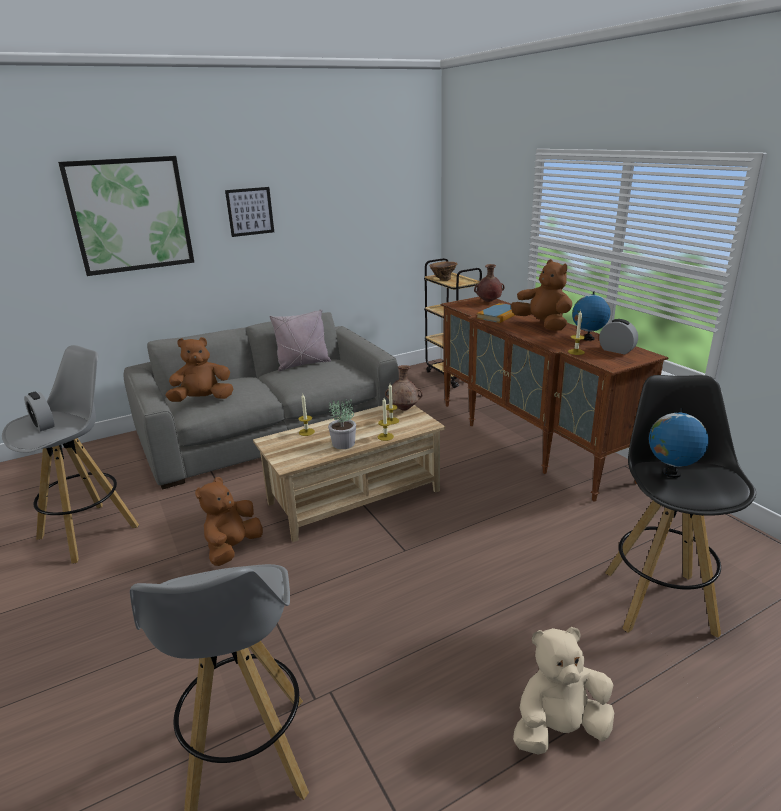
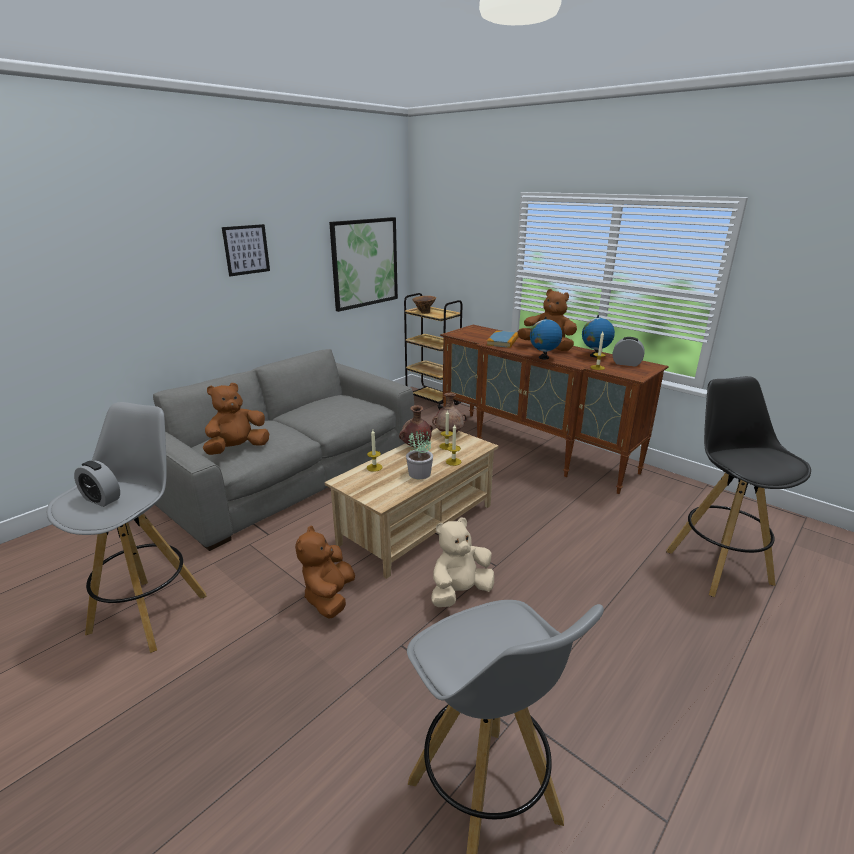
camera: 20 degrees left, 0 degrees up
picture [58,156,194,276] -> picture moved to [329,217,398,312]
purple pillow [269,309,331,371] -> none
brown vase [474,264,504,302] -> brown vase moved to [399,405,433,447]
beige plush toy [513,627,614,755] -> beige plush toy moved to [431,517,494,607]
globe [649,408,709,478] -> globe moved to [530,317,562,359]

